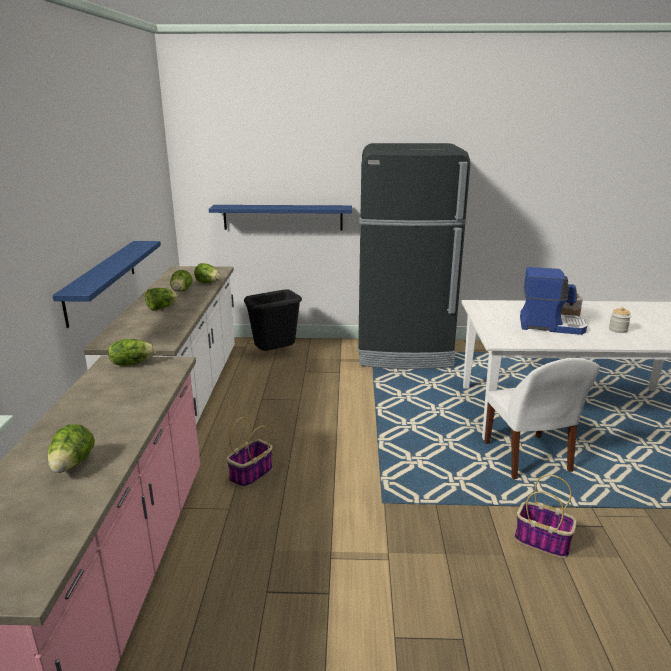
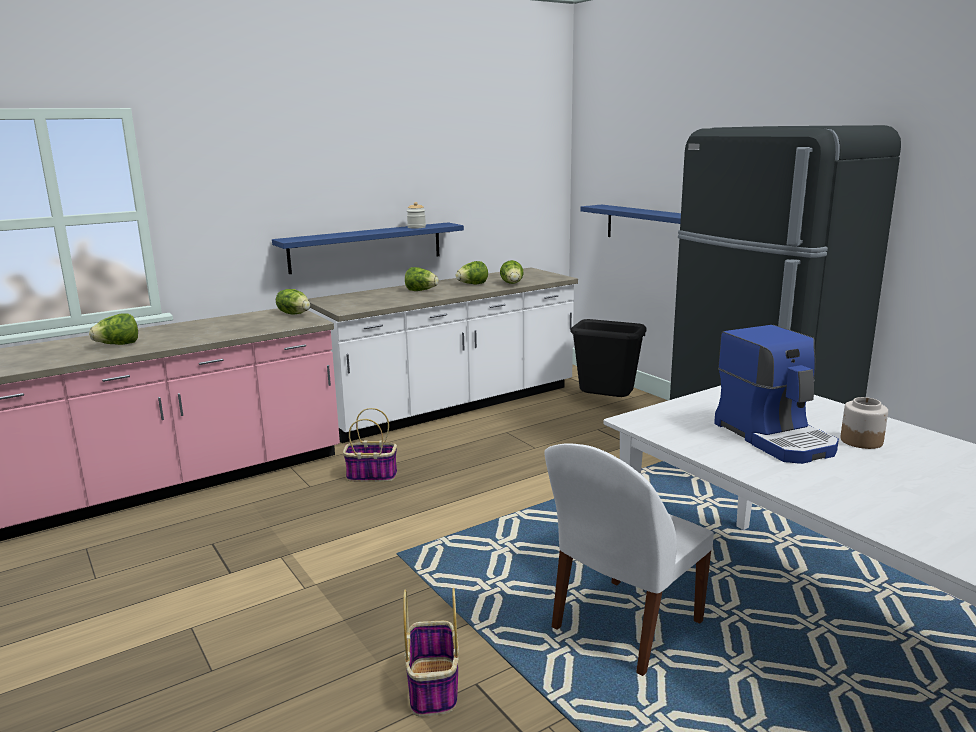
camera: 55 degrees right, 5 degrees down
jar [609,307,631,333] -> jar moved to [407,202,426,229]

